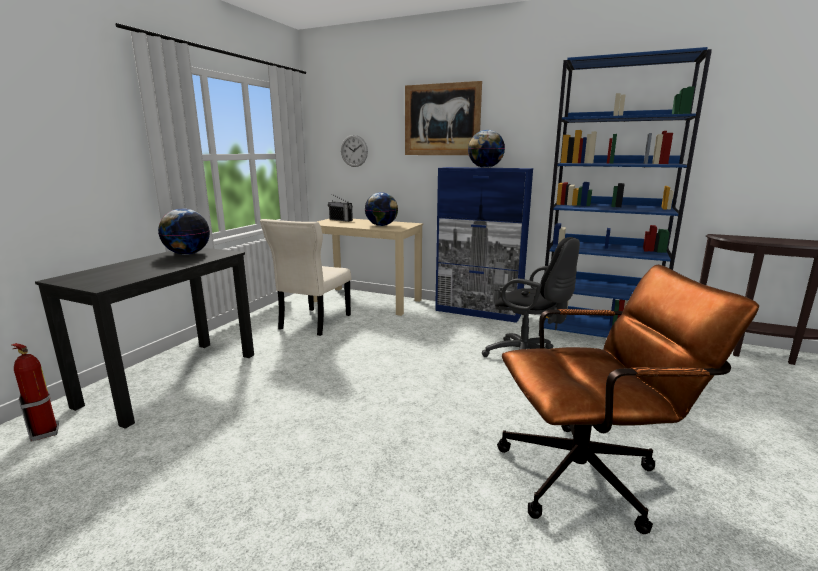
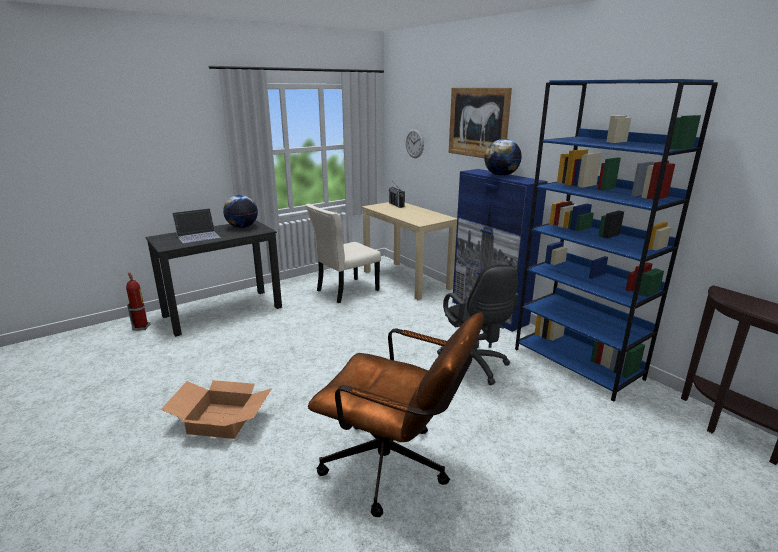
camera: 30 degrees right, 5 degrees up
globe [365,192,398,226] -> none
none -> cardboard box [161,380,272,439]
none -> laptop [172,208,221,243]

